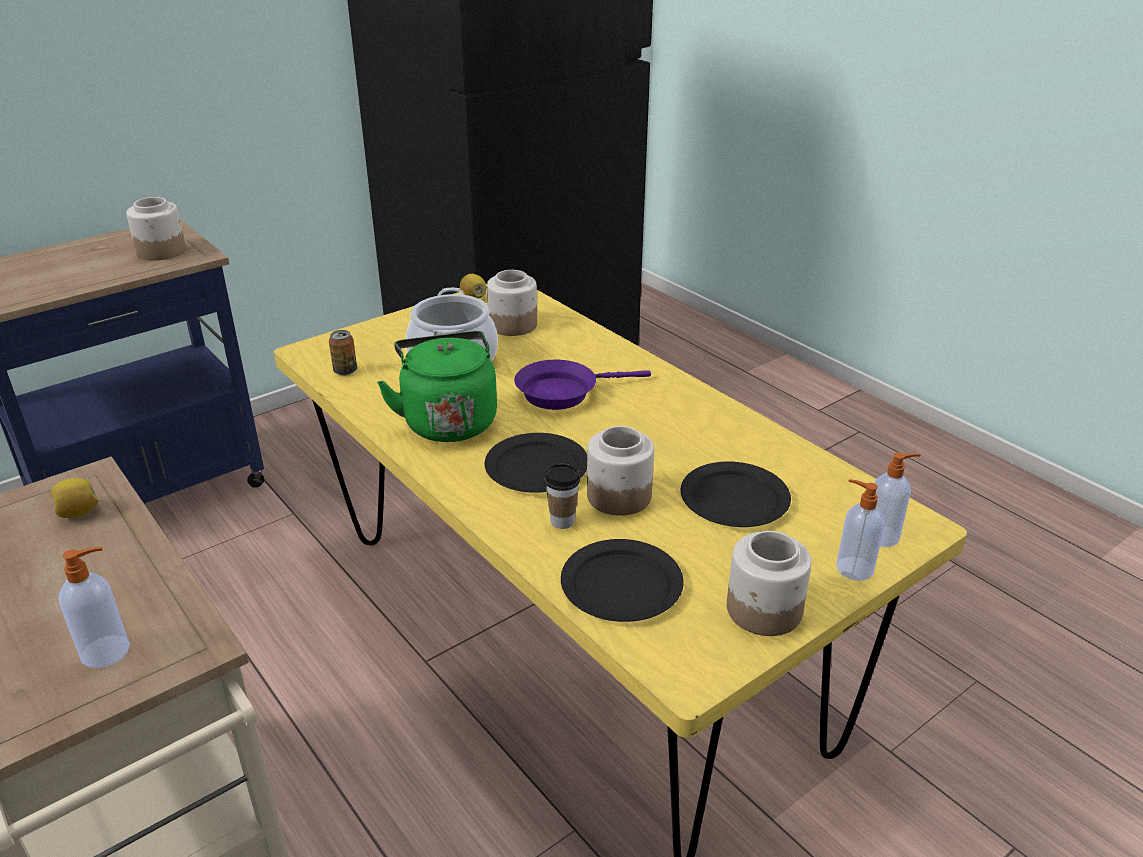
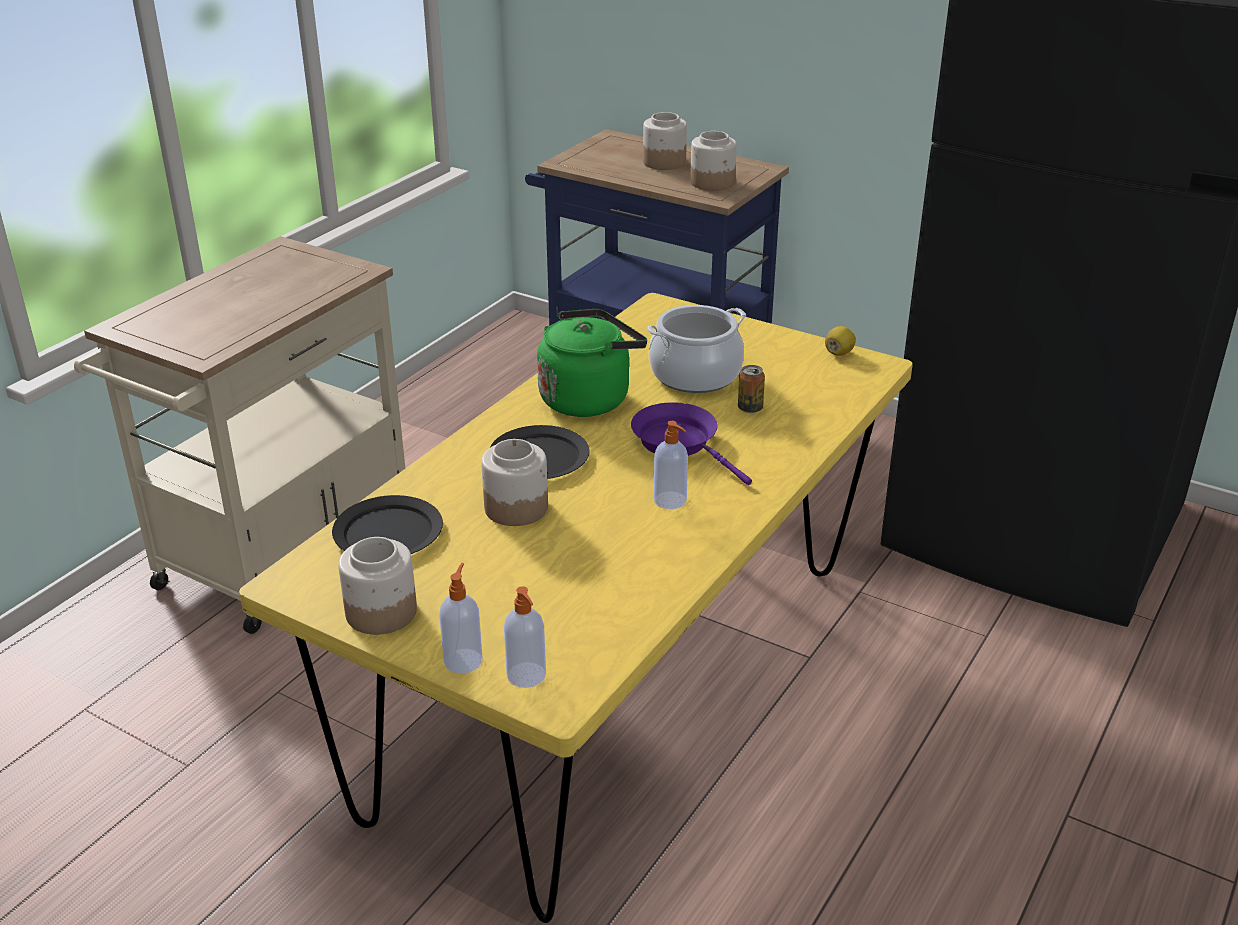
camera: 70 degrees right, 0 degrees up
lemon [51,478,99,518] -> none
soap dispenser [59,547,130,668] -> soap dispenser moved to [654,421,688,509]
can [329,330,357,375] -> can moved to [738,365,765,413]
jar [487,270,537,336] -> jar moved to [643,112,687,170]
cup [545,464,580,529] -> none
black plate [681,461,791,527] -> none

